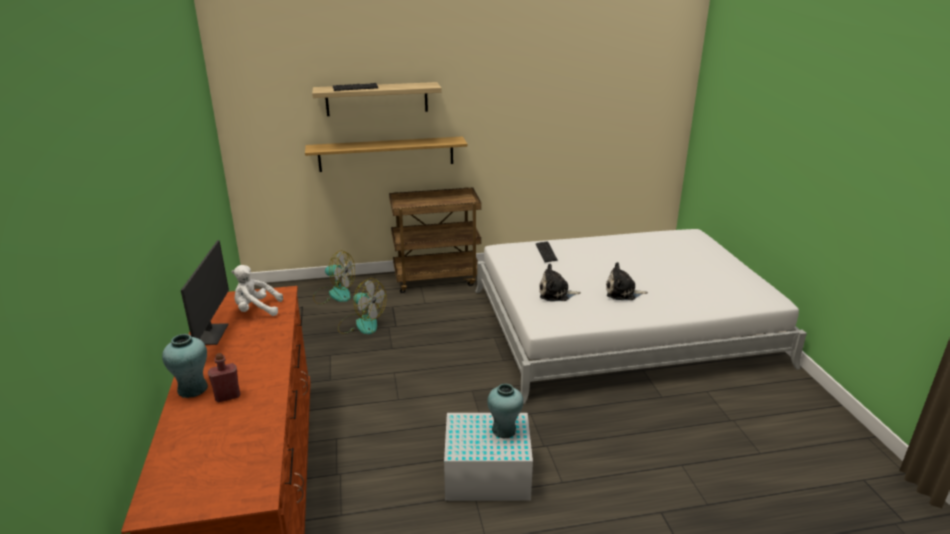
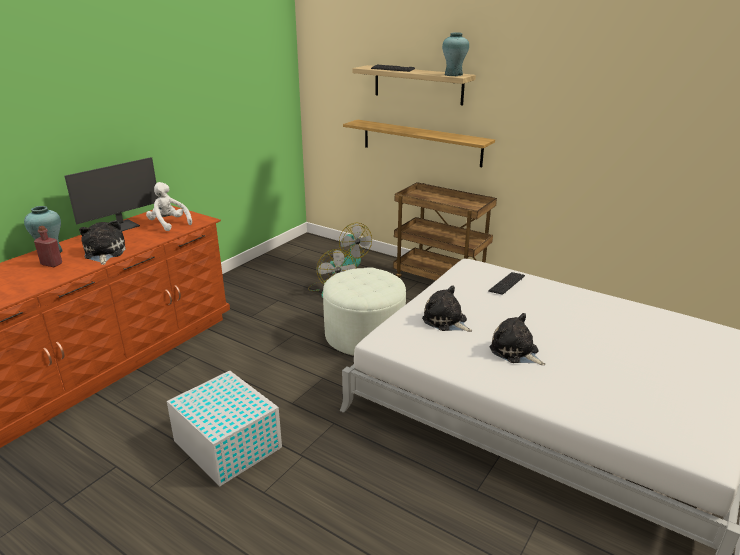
camera: 45 degrees right, 0 degrees up
turquoise vase [487,384,523,439] -> turquoise vase moved to [442,32,469,76]
none -> plush toy [79,220,126,265]
none -> white ottoman [323,267,406,355]

